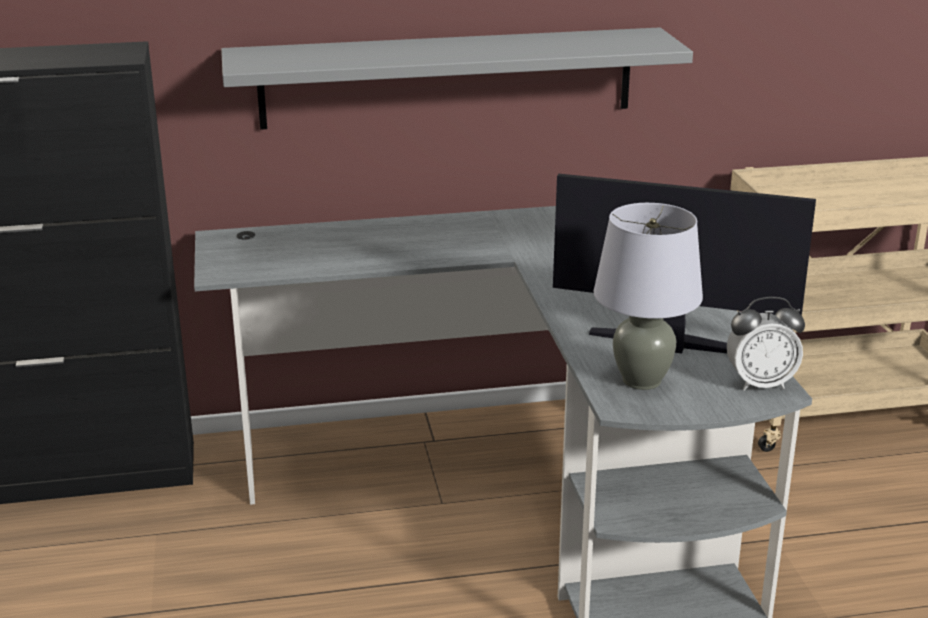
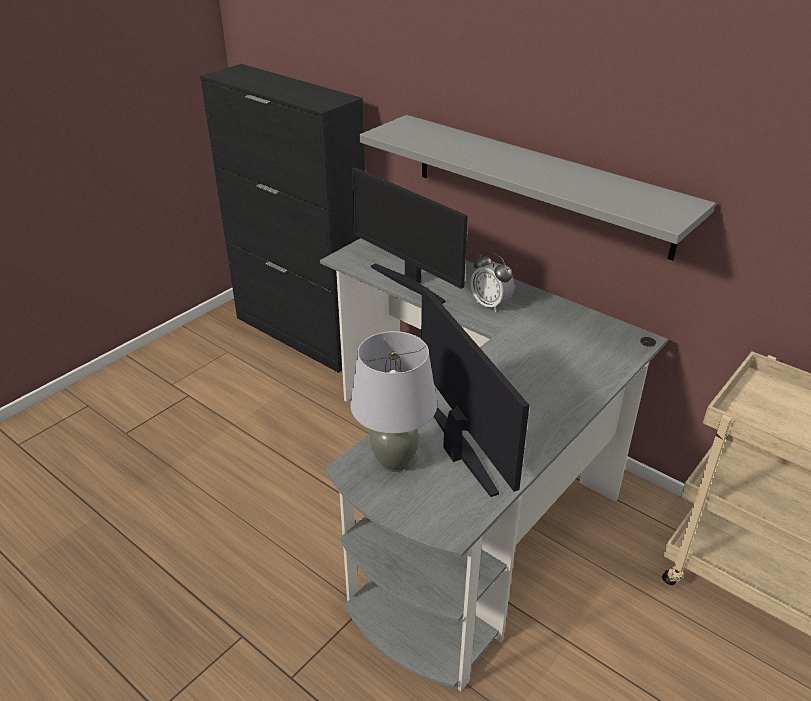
camera: 50 degrees right, 10 degrees up
alarm clock [727,297,805,391] -> alarm clock moved to [471,252,514,312]
none -> monitor [352,167,468,304]

